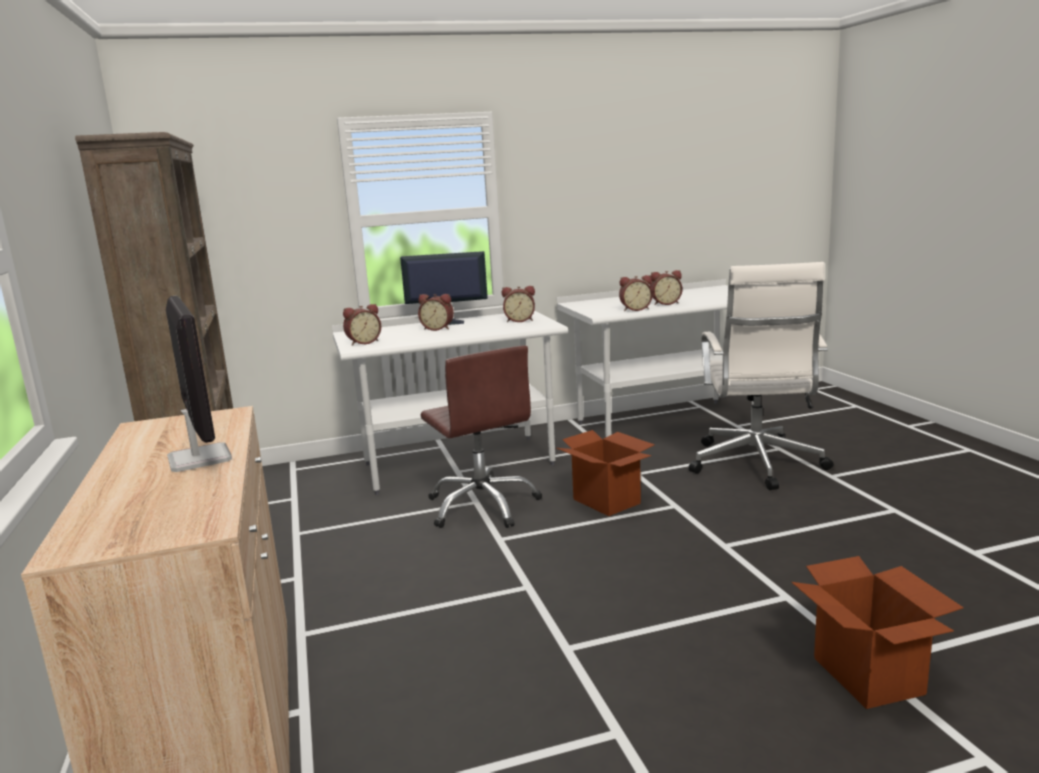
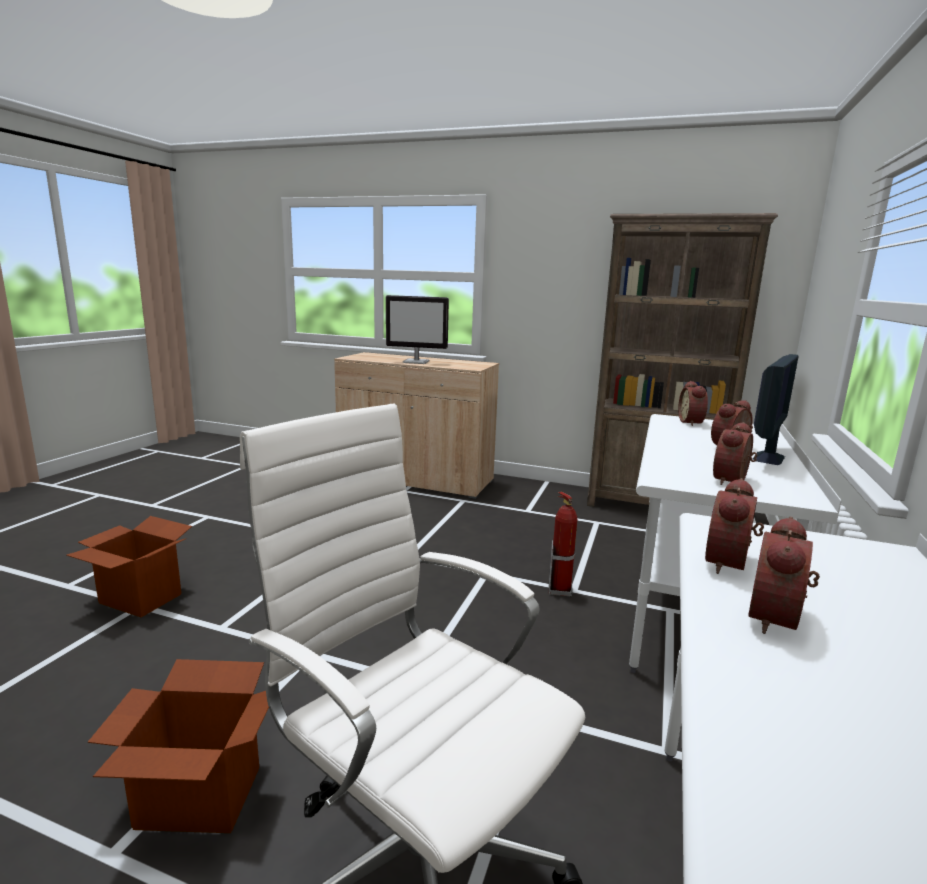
camera: 125 degrees right, 0 degrees up
brown office chair [421,345,542,528] -> fire extinguisher [549,491,577,597]
cardboard box [556,430,655,516] -> cardboard box moved to [88,659,269,833]

